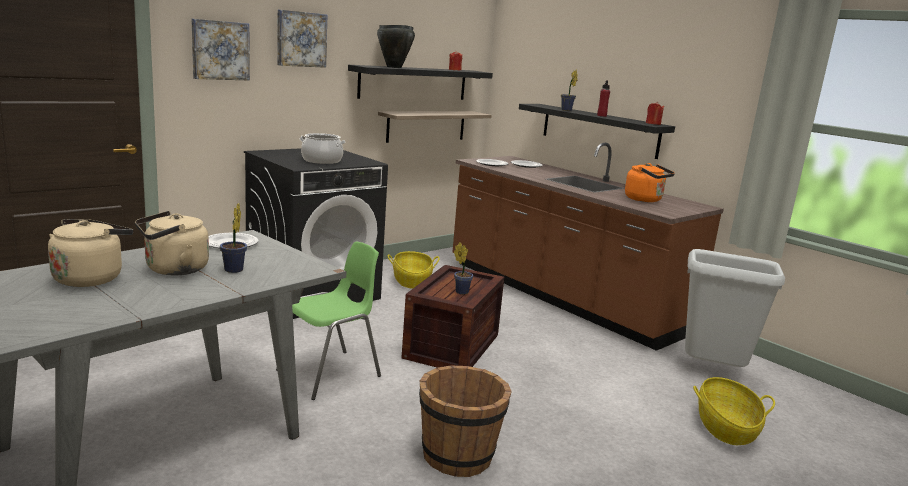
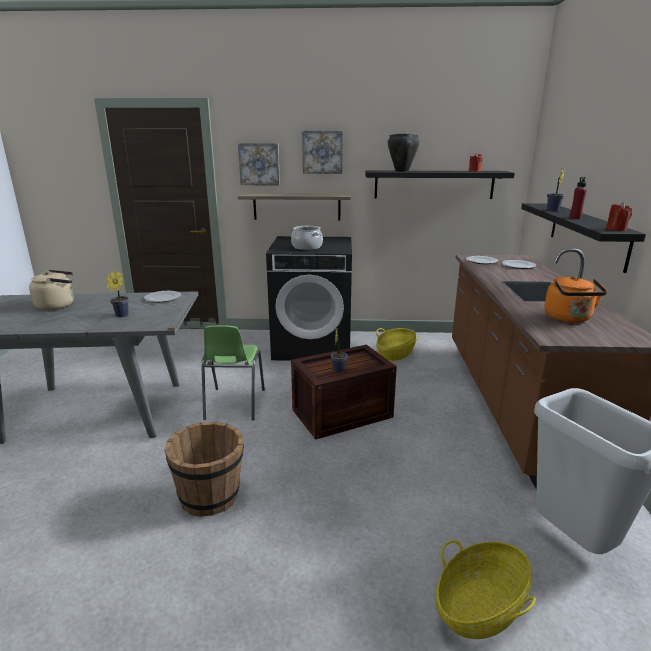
camera: 45 degrees right, 5 degrees up
beige kettle [135,211,209,276] -> none
green chair [276,242,381,400] -> green chair turned 90 degrees clockwise [201,325,265,420]
shelf [378,111,492,143] -> shelf moved to [238,193,351,220]

